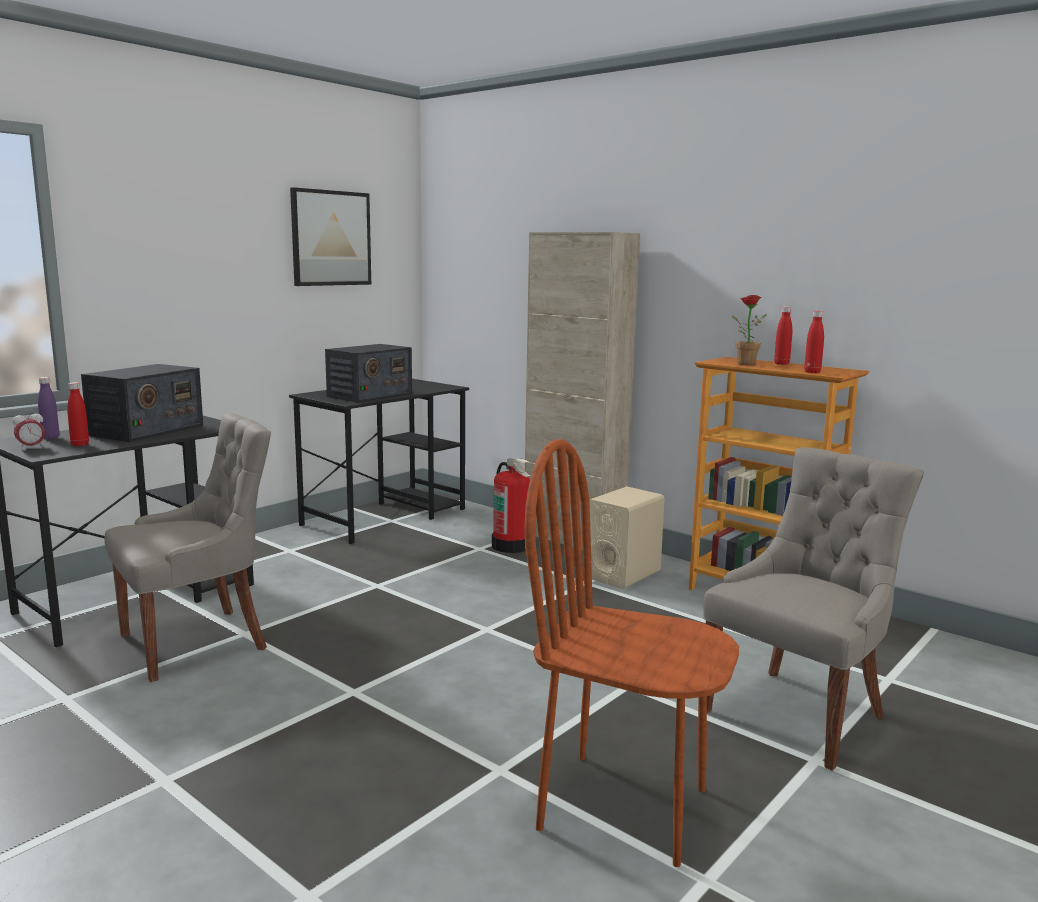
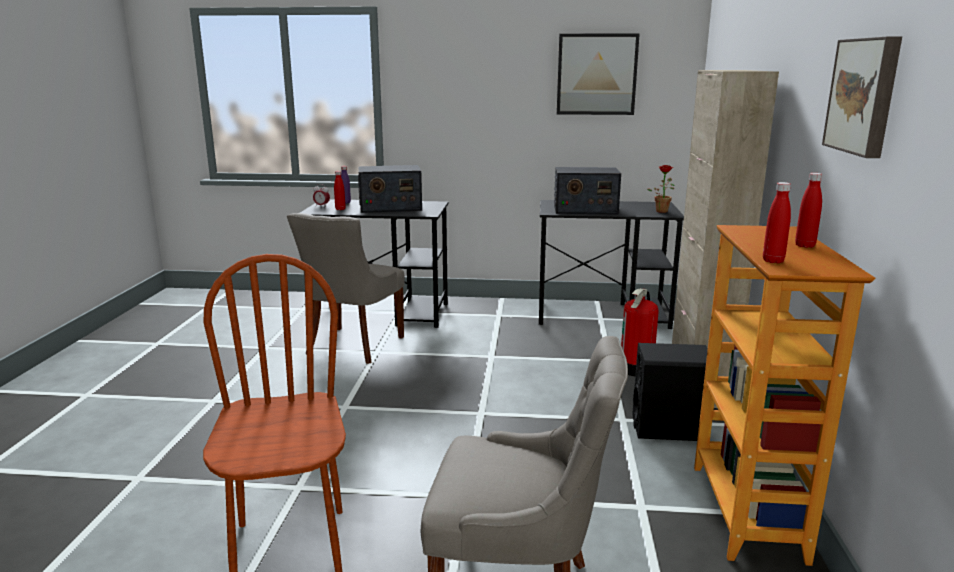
camera: 55 degrees right, 5 degrees up
grey chair [104,413,271,682] -> grey chair turned 90 degrees clockwise [287,213,405,364]
beige speaker [589,486,665,589] -> black speaker [633,343,708,441]
potted plant [732,295,767,365] -> potted plant moved to [647,165,675,213]
none -> picture [822,37,902,158]

